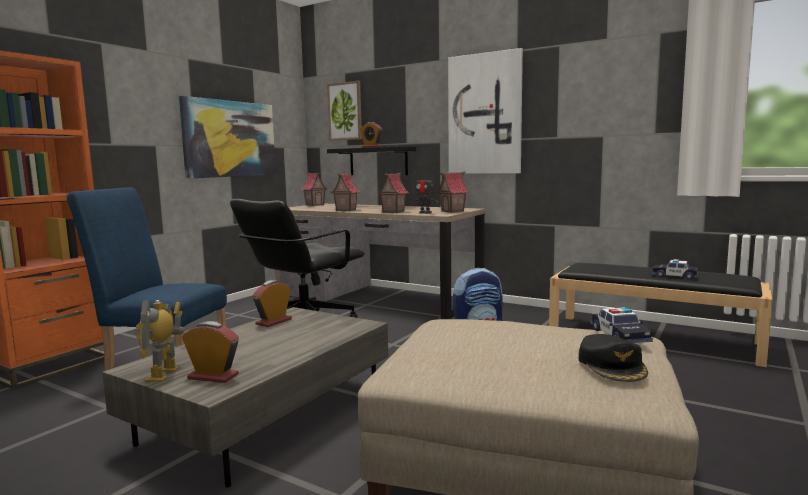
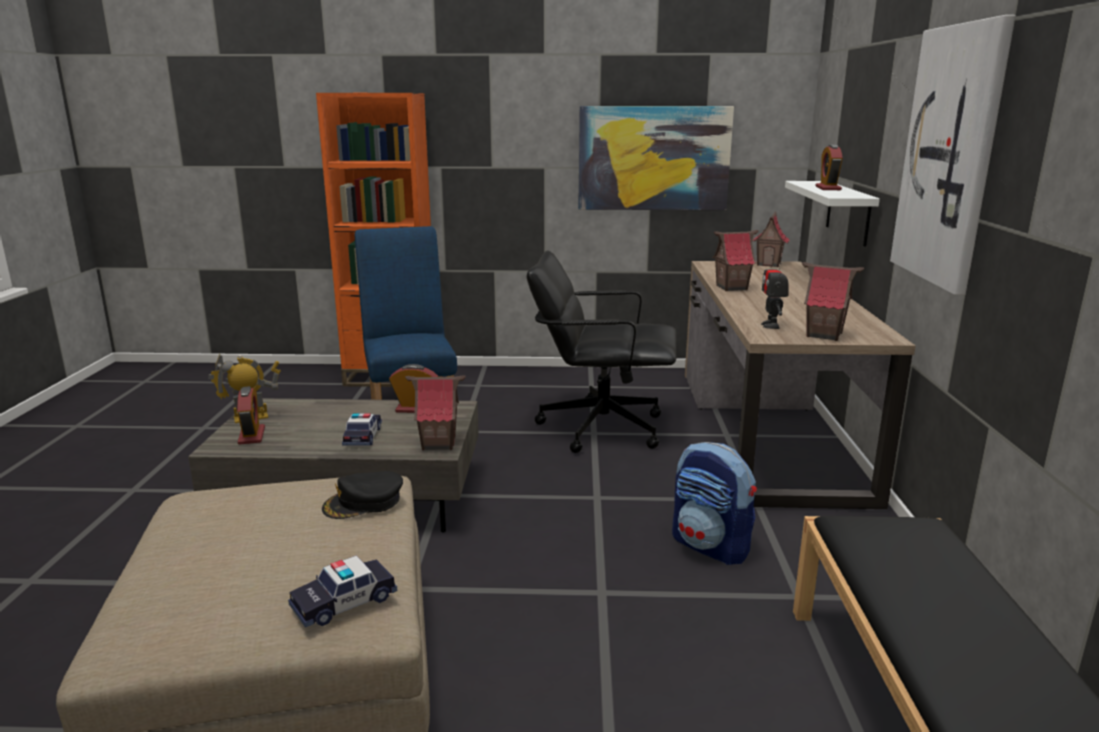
camera: 60 degrees right, 10 degrees up
picture [327,81,362,141] -> none
black shelf [327,146,416,175] -> white shelf [785,181,880,247]
toy house [377,172,409,213] -> toy house moved to [405,376,465,450]
black cap [579,334,648,382] -> black cap moved to [322,471,403,519]
toy car [652,259,698,280] -> toy car moved to [342,414,382,446]

